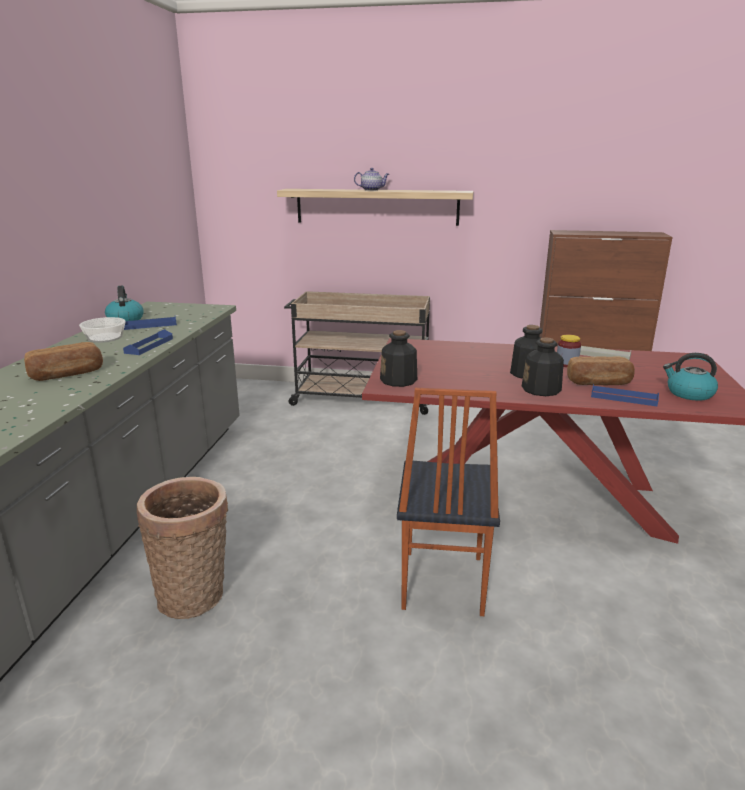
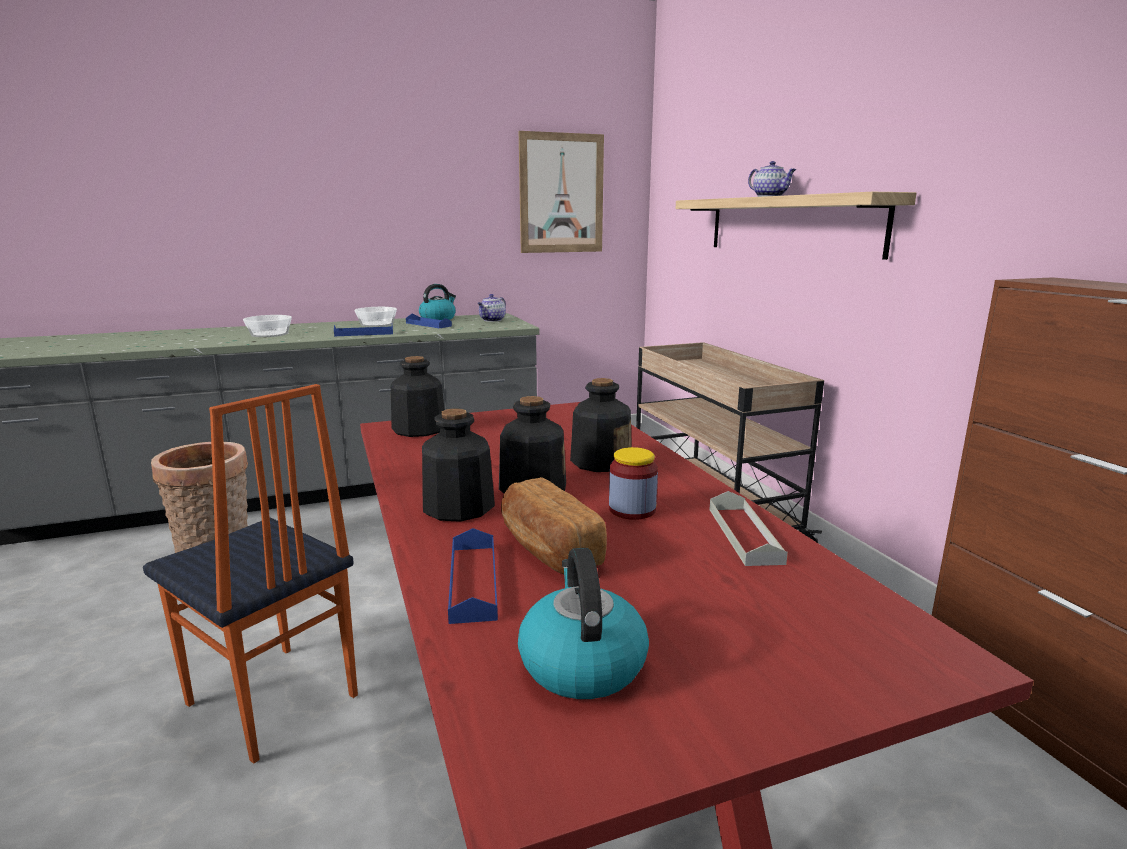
camera: 60 degrees right, 5 degrees down
bread [24,342,103,381] -> bowl [243,315,292,337]
chair [397,388,500,616] -> chair turned 120 degrees counterclockwise [143,384,358,764]
none -> teapot [478,294,506,322]
none -> picture [519,131,604,253]
none -> bottle [570,378,632,472]

